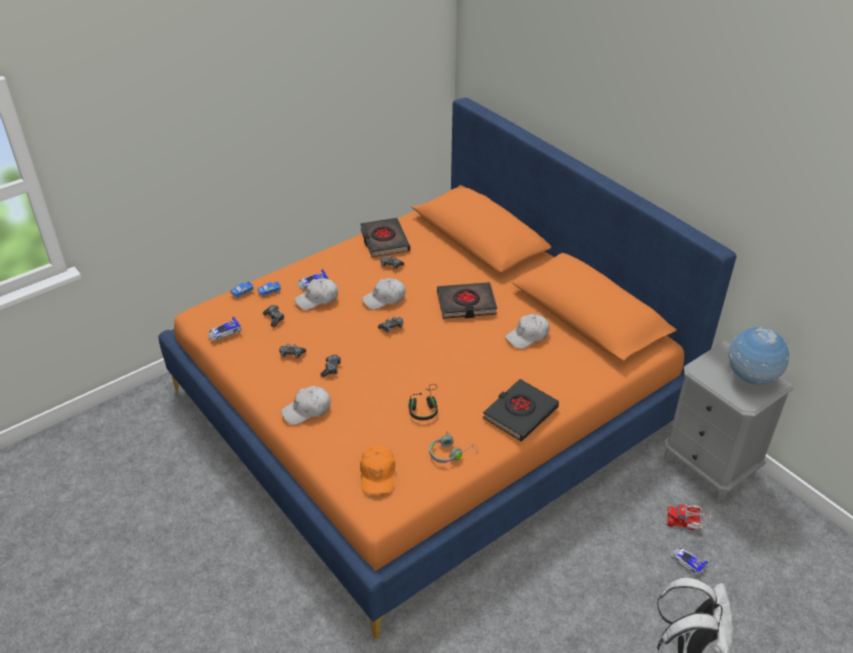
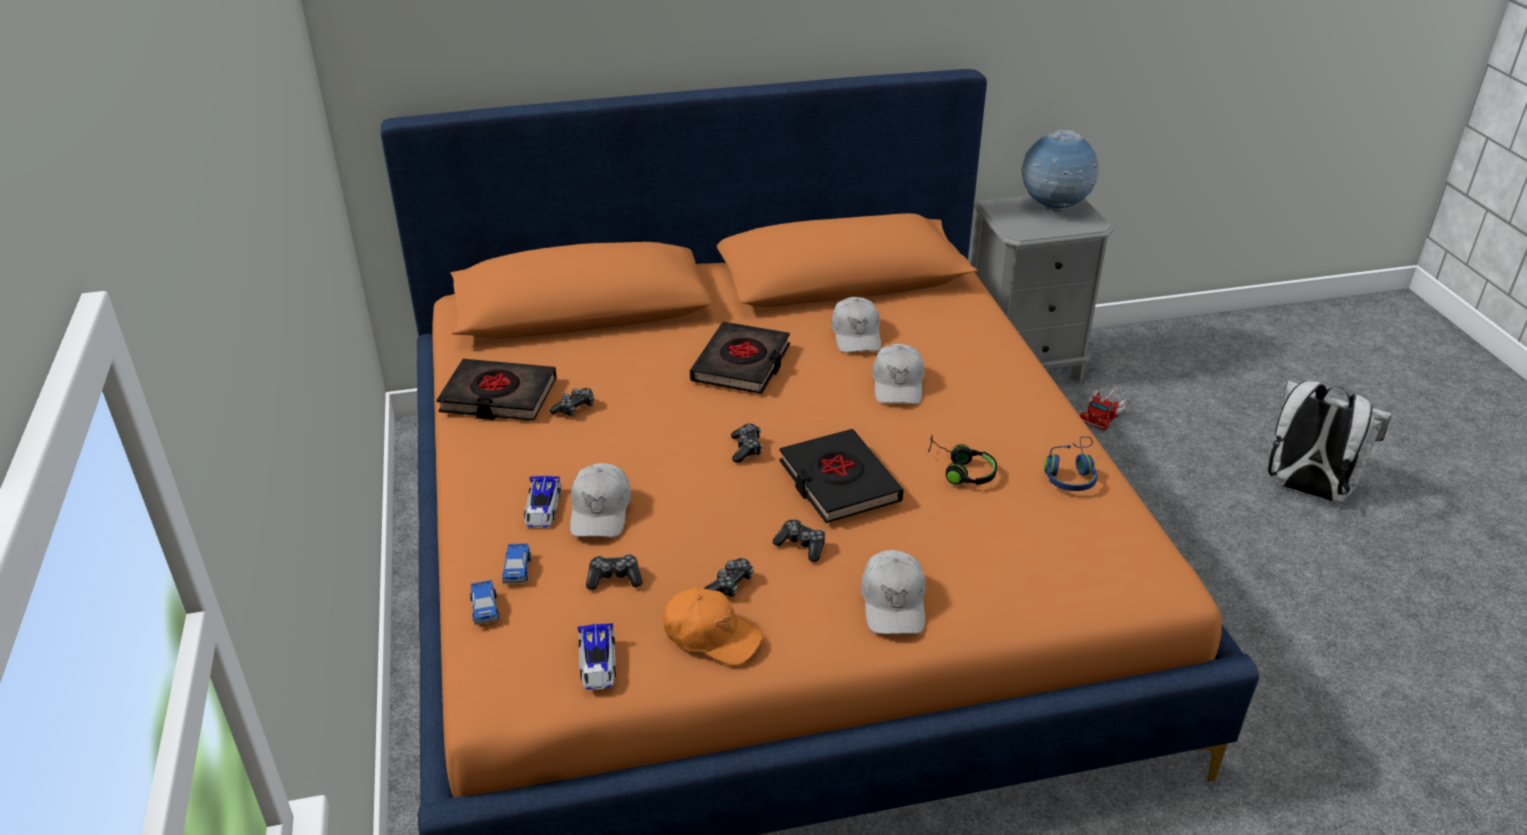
camera: 65 degrees left, 5 degrees down
orange cap [360,446,395,494] -> orange cap moved to [663,588,763,666]
white cap [362,278,406,310] -> white cap moved to [872,344,925,404]
grey headphones [429,431,478,463] -> blue headphones [1044,437,1098,491]
black book [483,379,559,441] -> black book moved to [780,429,904,523]
toy car [670,547,708,576] -> none

